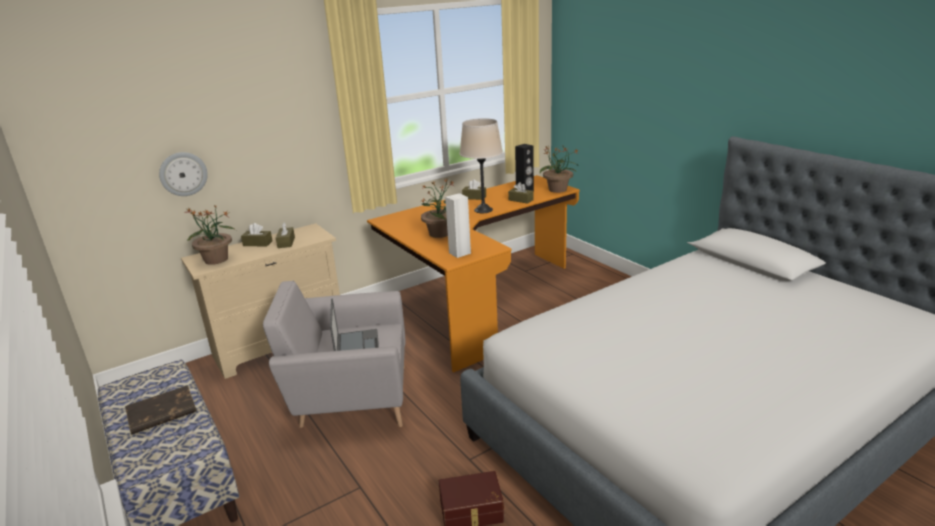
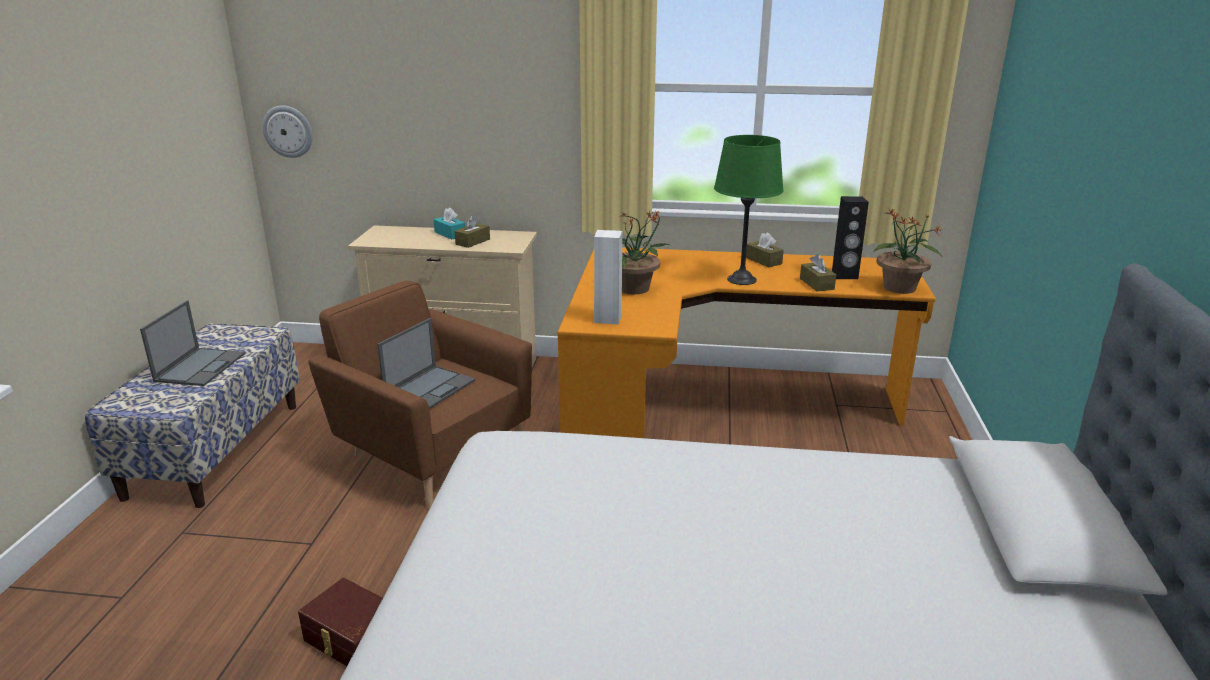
camera: 40 degrees right, 0 degrees up
brown book [125,385,197,434] -> laptop [140,300,245,386]
wall clock [159,152,208,196] -> wall clock moved to [262,105,313,158]
potted plant [184,205,236,265] -> none
brown tissue box [241,223,273,246] -> turquoise tissue box [434,208,465,240]
grey armchair [263,281,406,428] -> brown armchair [308,280,532,509]
beige table lamp [459,118,503,213] -> green table lamp [714,135,784,285]

